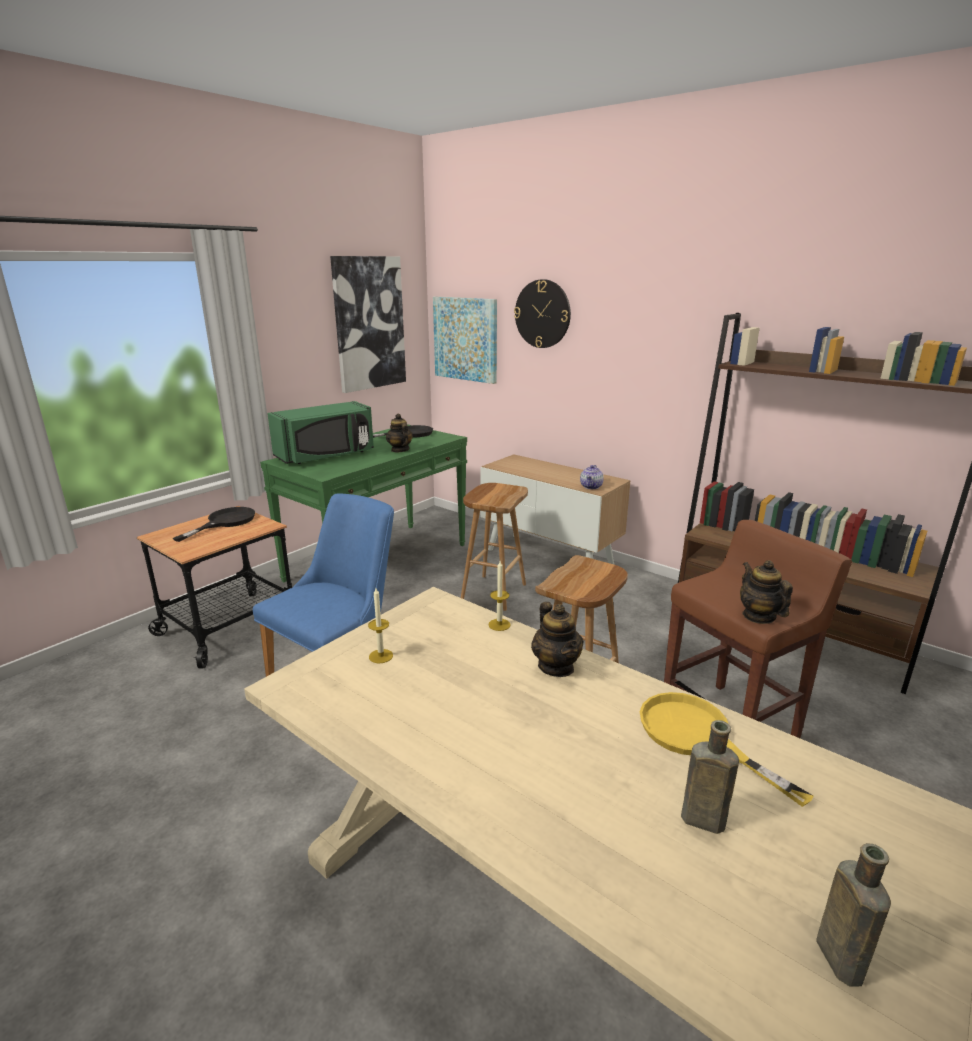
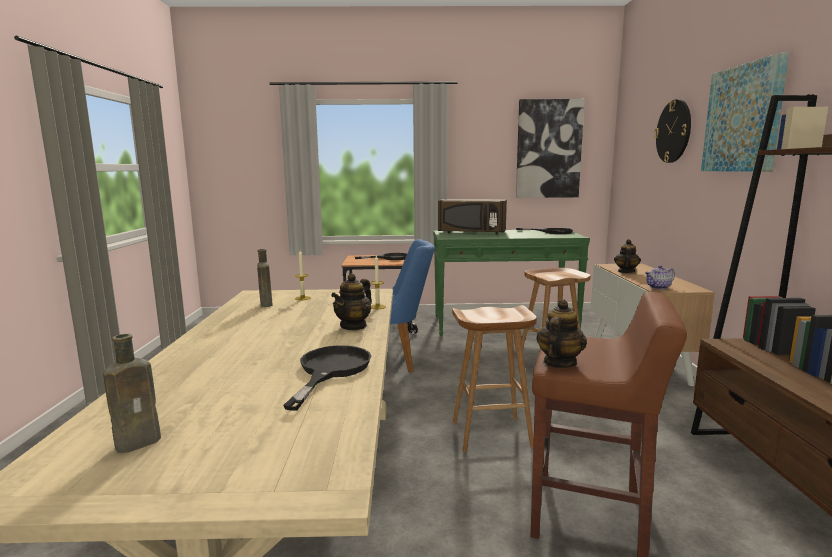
camera: 50 degrees right, 10 degrees down
green microwave [267,401,374,464] -> brown microwave [438,199,507,234]
teapot [386,414,413,452] -> teapot moved to [614,239,641,273]
picture [433,297,497,384] -> picture moved to [701,52,789,172]
yellow frying pan [640,692,814,807] -> black frying pan [283,345,371,411]
brown bottle [681,720,739,834] -> brown bottle moved to [257,249,272,307]

